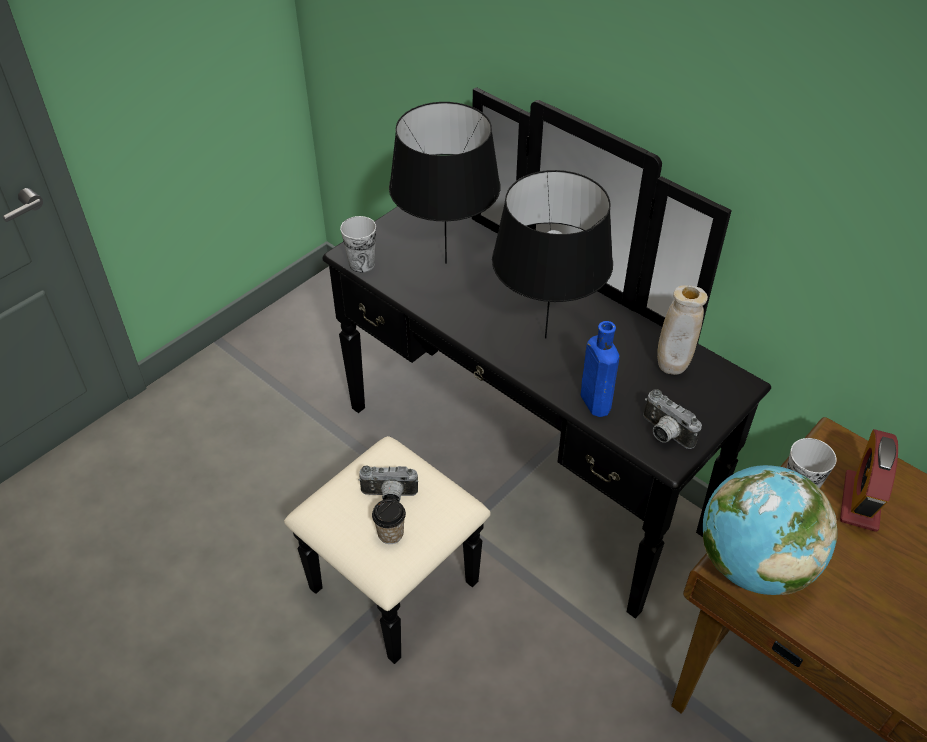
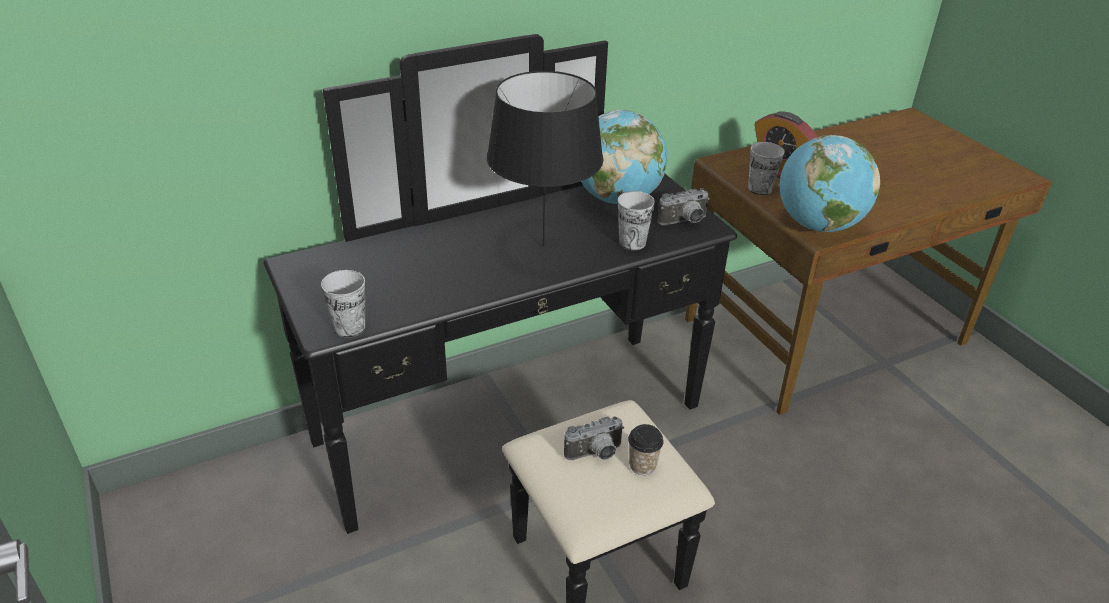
camera: 70 degrees left, 10 degrees down
camera [358,465,418,502] -> camera turned 45 degrees clockwise [564,416,624,460]
black table lamp [389,102,500,264] -> none
blue bottle [581,321,620,417] -> cup [618,191,655,250]
beige vase [657,285,708,375] -> globe [581,110,667,204]

